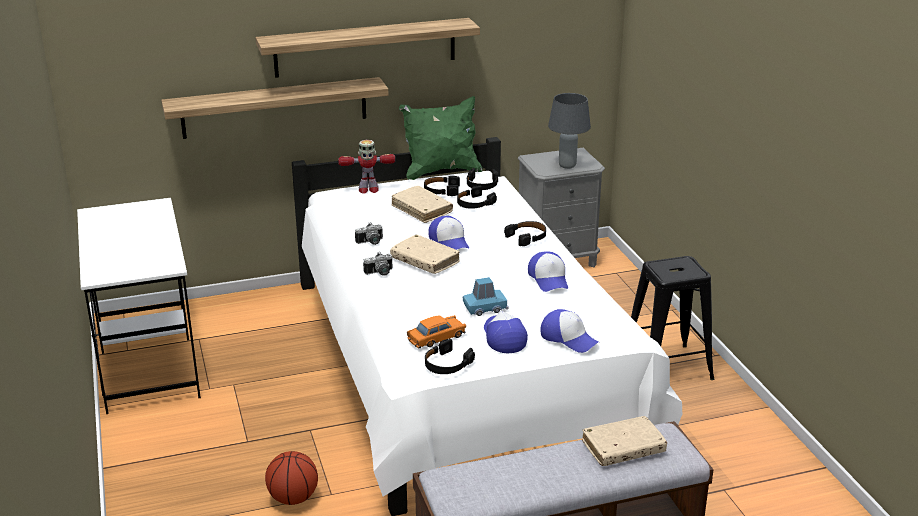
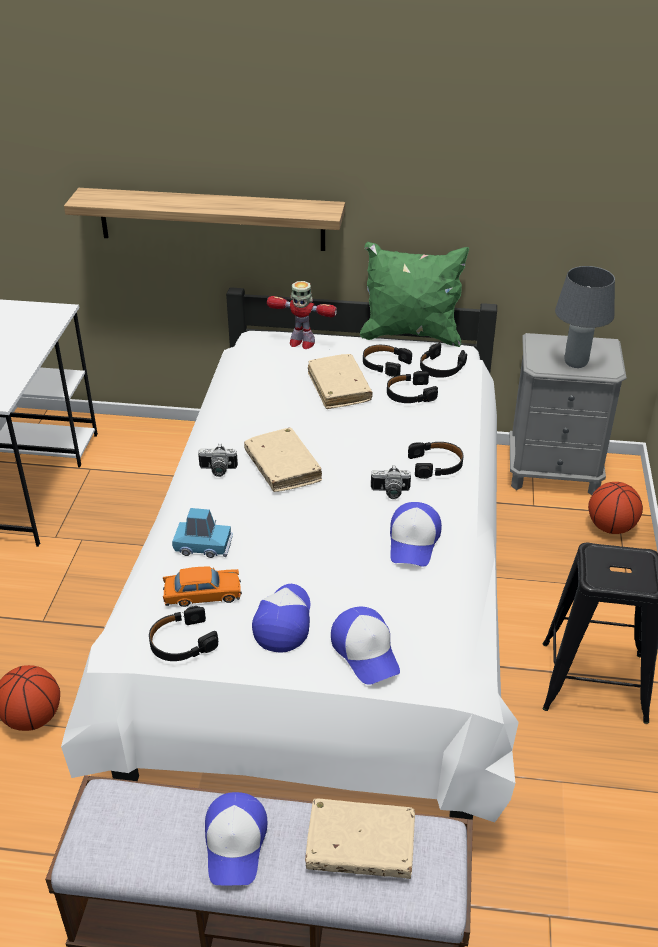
camera: 25 degrees right, 10 degrees up
shelf [255,18,480,78] -> none
camera [355,222,383,245] -> camera moved to [371,465,411,499]
cap [428,216,469,250] -> cap moved to [205,792,267,886]
blue toy car [463,277,509,316] -> blue toy car moved to [172,508,233,558]
none -> basketball [588,482,643,534]

